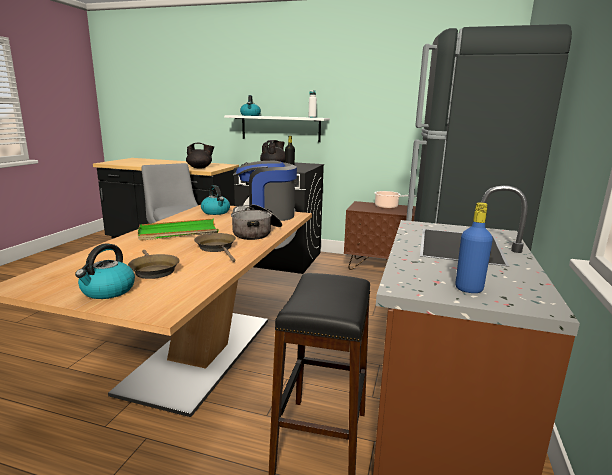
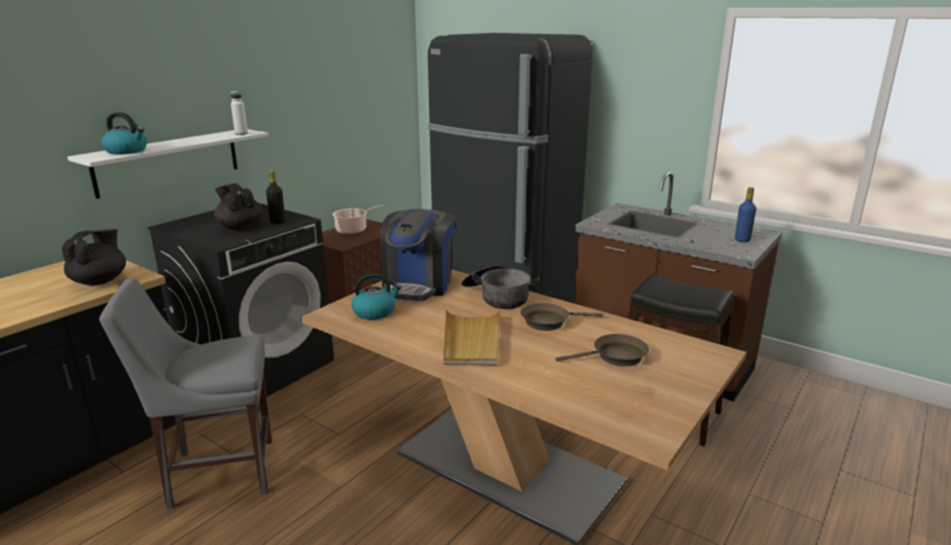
camera: 70 degrees left, 5 degrees up
kettle [75,243,135,299] -> none
green tray [138,218,218,241] -> beige tray [443,309,500,366]

